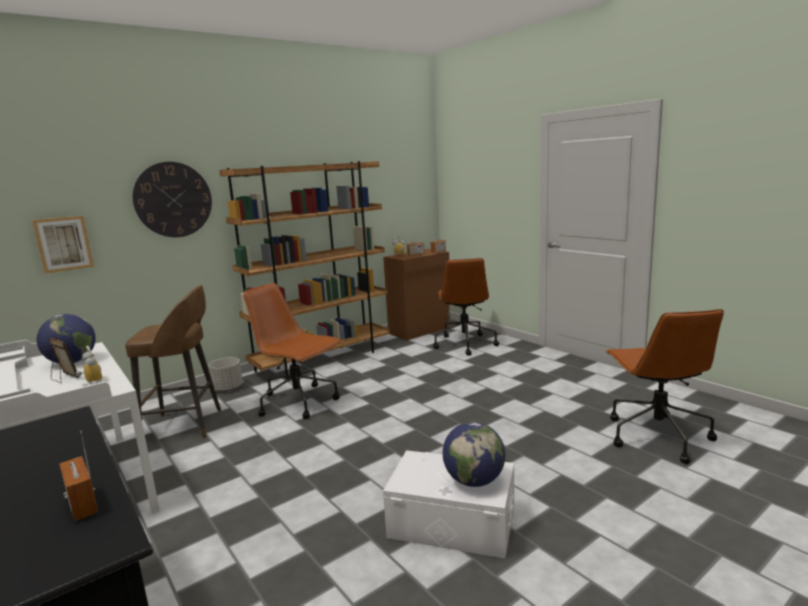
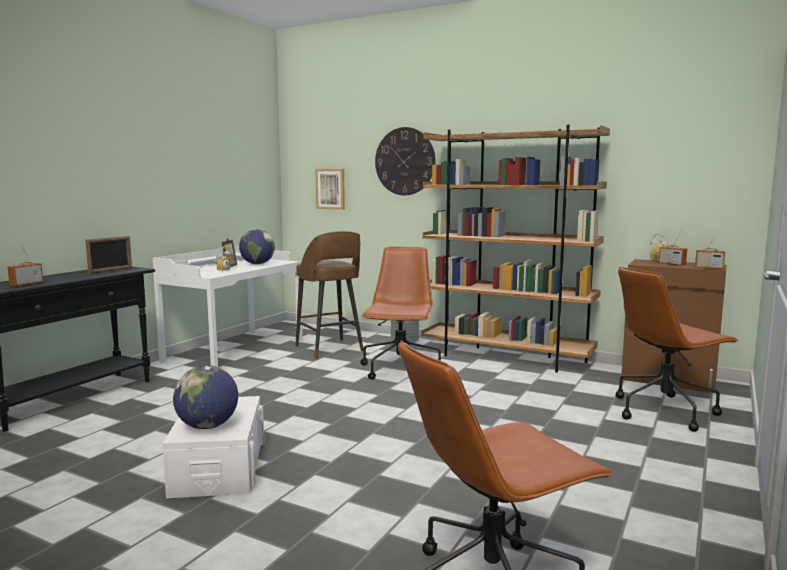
camera: 65 degrees right, 5 degrees down
none -> picture frame [85,236,132,274]

